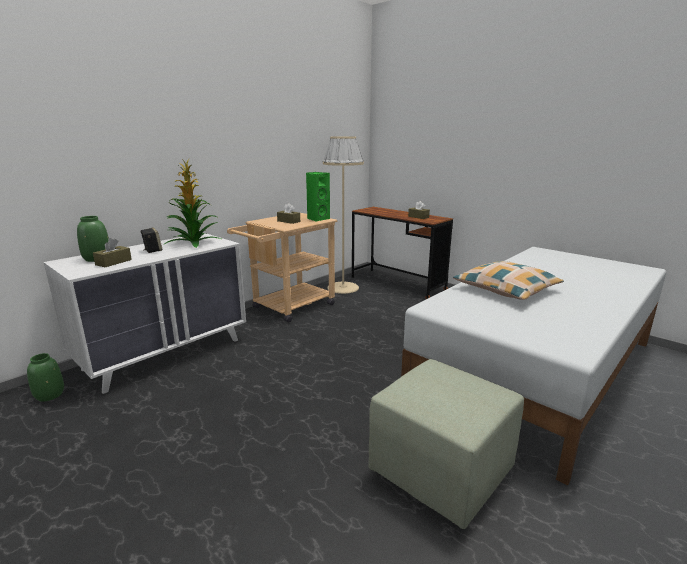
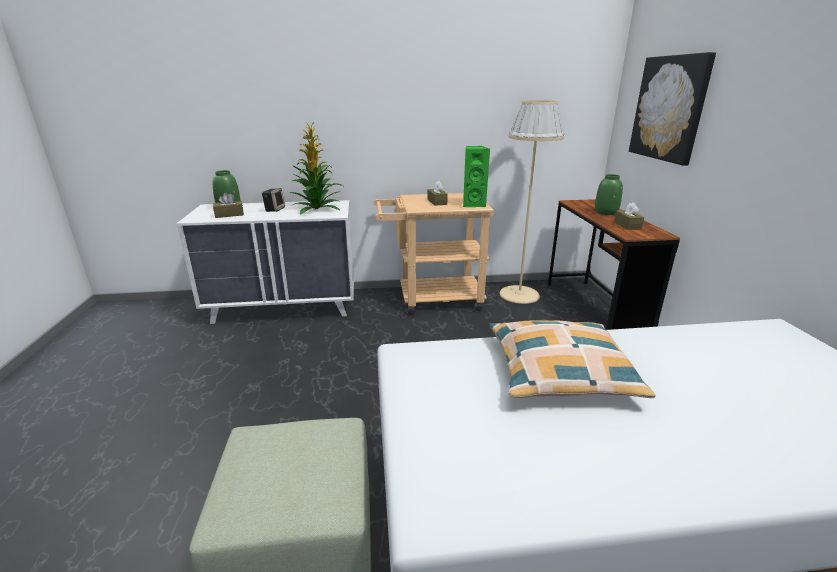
camera: 40 degrees right, 5 degrees up
green vase [27,353,64,401] -> green vase moved to [595,174,623,215]
none -> picture [629,52,716,166]

